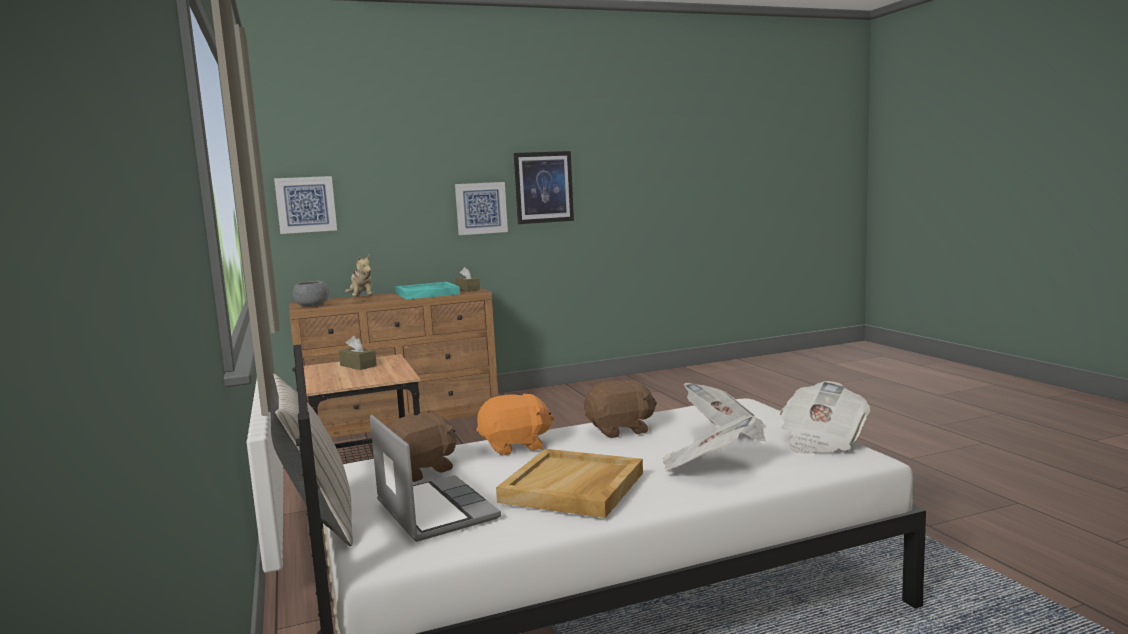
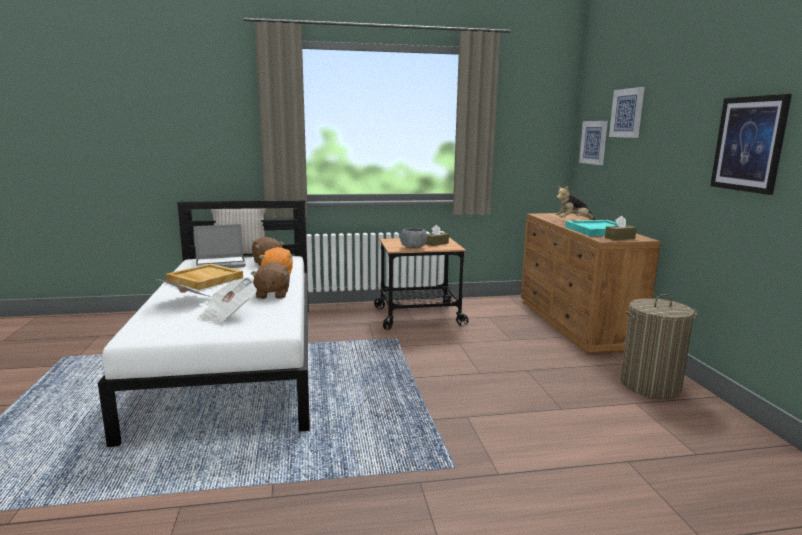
camera: 100 degrees right, 5 degrees up
grey bowl [293,281,329,307] -> grey bowl moved to [400,228,428,249]
picture [455,182,508,235] -> picture moved to [609,87,645,138]
newspaper [780,381,870,454] -> none
none -> laundry basket [620,294,697,398]

